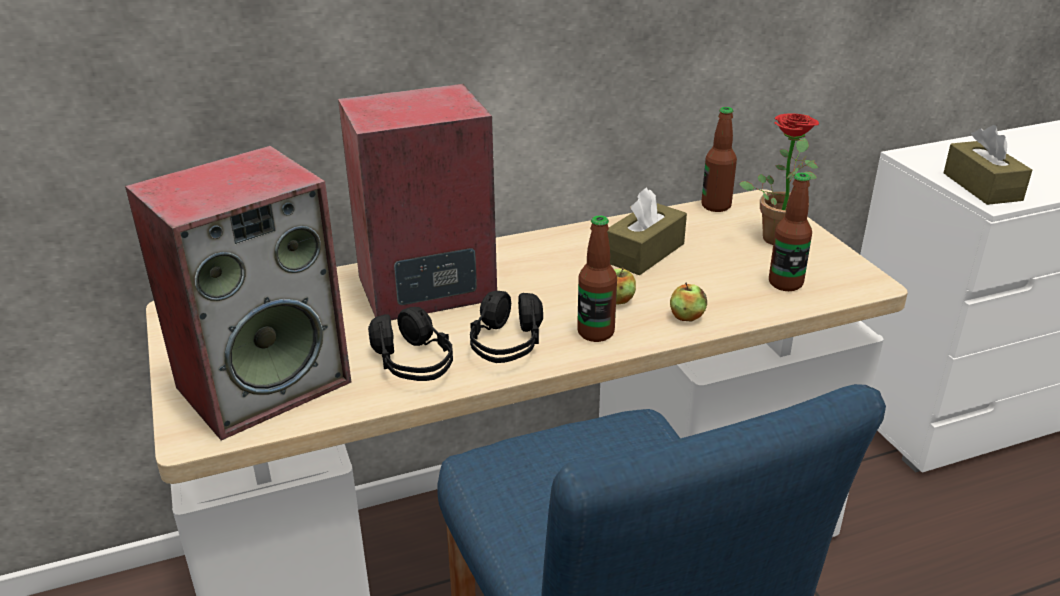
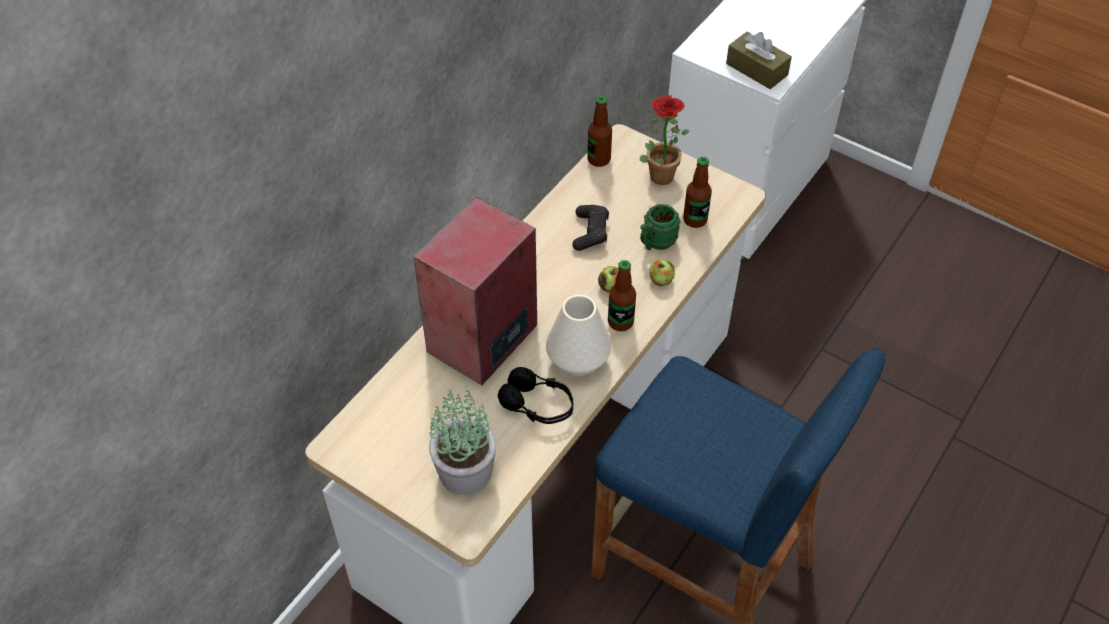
camera: 35 degrees left, 20 degrees up
speaker [125,146,351,440] -> potted plant [429,390,496,495]
black headphones [470,291,543,363] -> white vase [546,294,611,376]
brown tissue box [607,187,687,276] -> black game controller [572,205,609,251]
none -> green mug [640,204,680,250]

